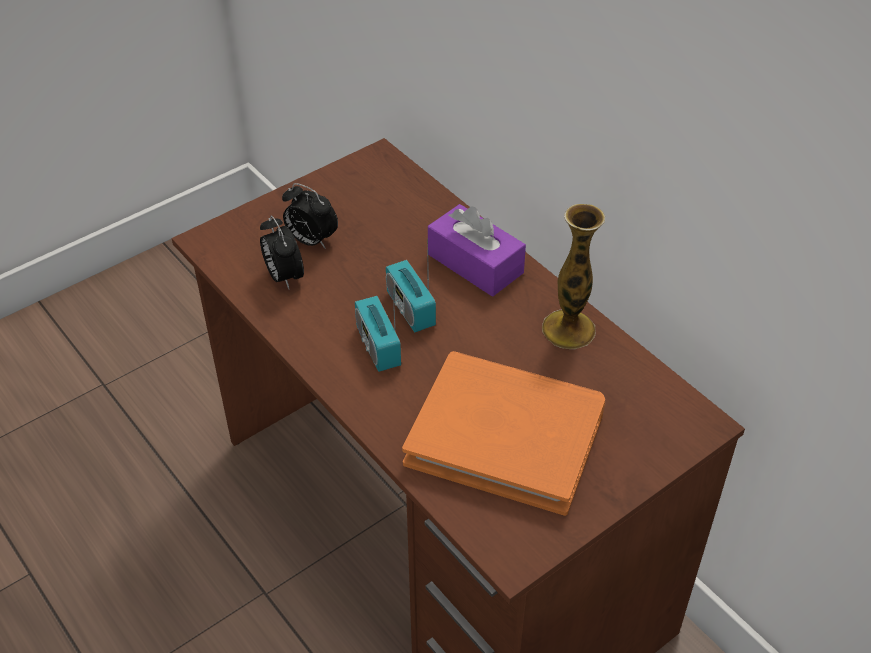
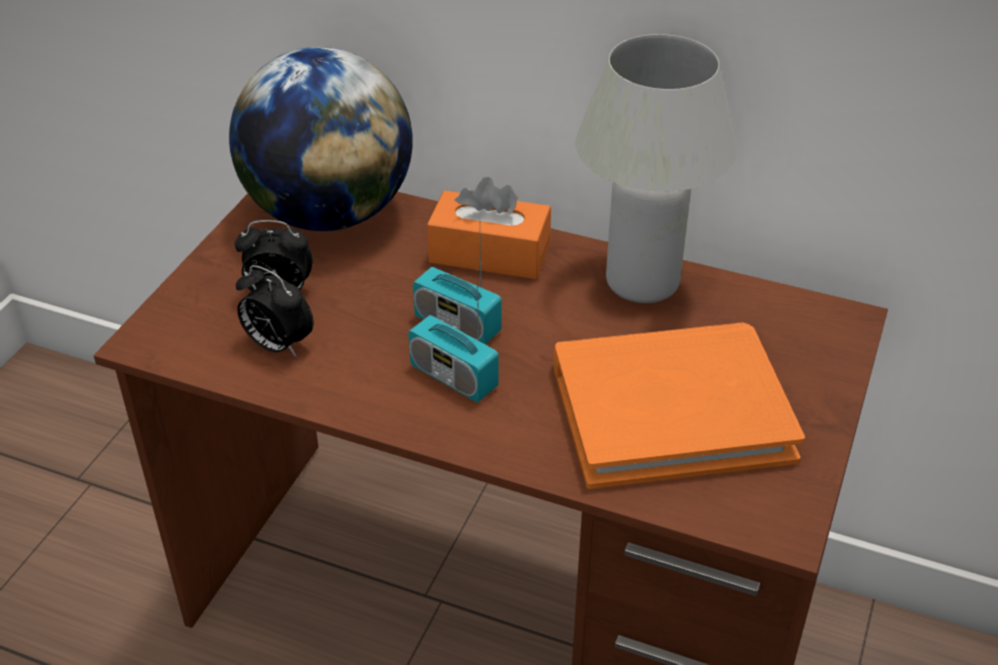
camera: 30 degrees left, 5 degrees down
purple tissue box [428,204,526,297] -> orange tissue box [427,177,551,279]
vase [542,204,605,349] -> white table lamp [575,34,737,303]
none -> globe [229,47,413,231]

